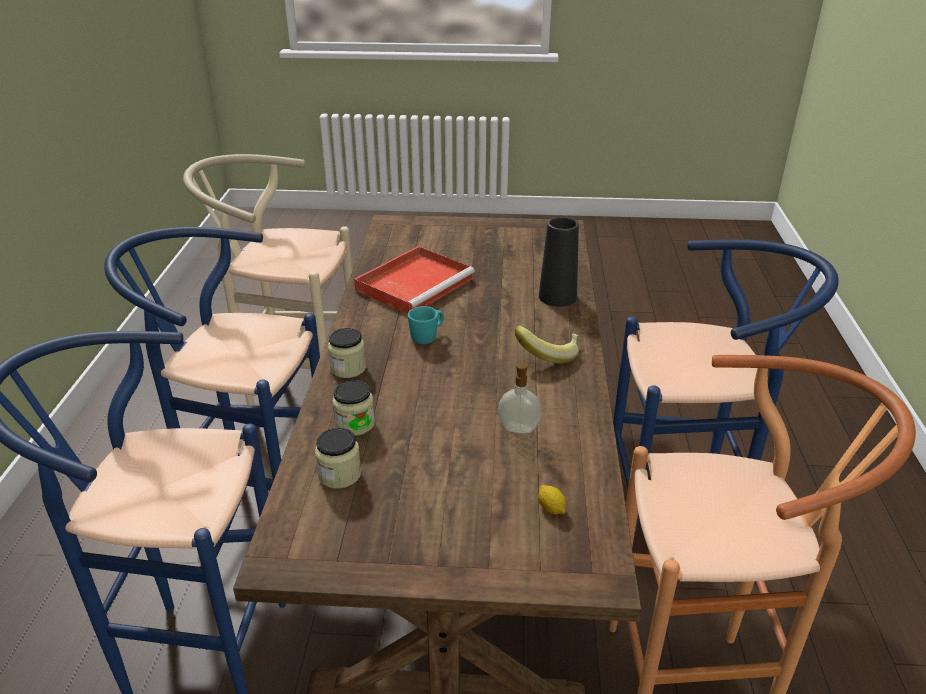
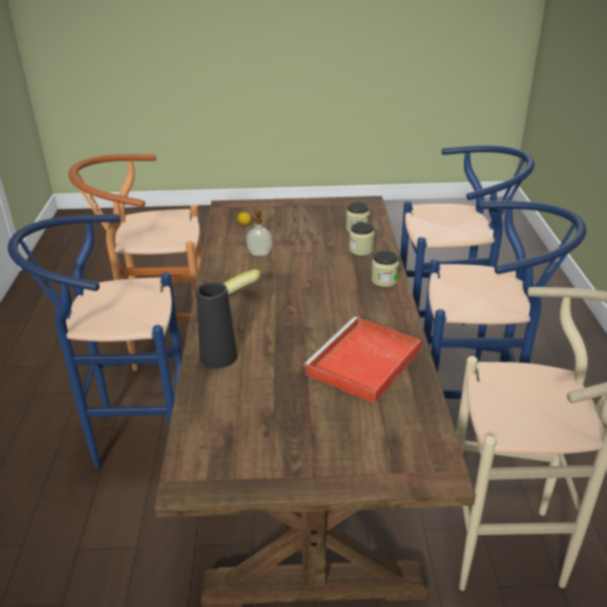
camera: 175 degrees right, 0 degrees up
turquoise mug [408,306,444,344] -> none

